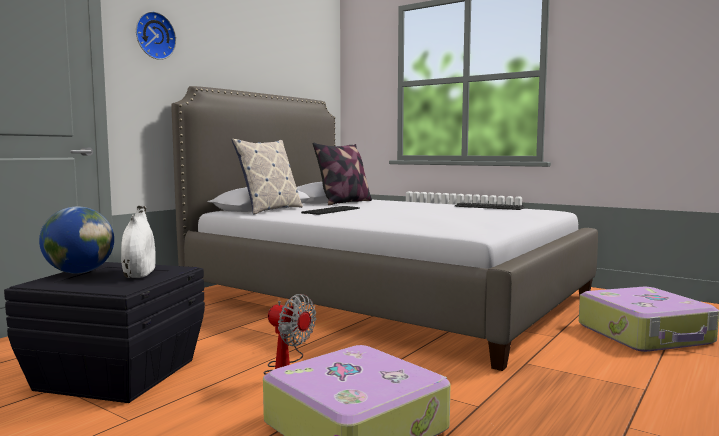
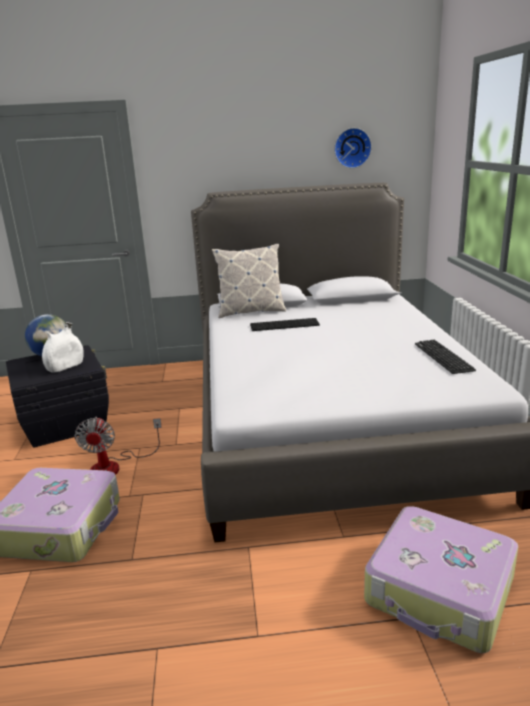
camera: 50 degrees right, 15 degrees up
wall clock [136,11,176,60] -> wall clock moved to [334,128,372,168]
pillow [313,143,372,205] -> none

